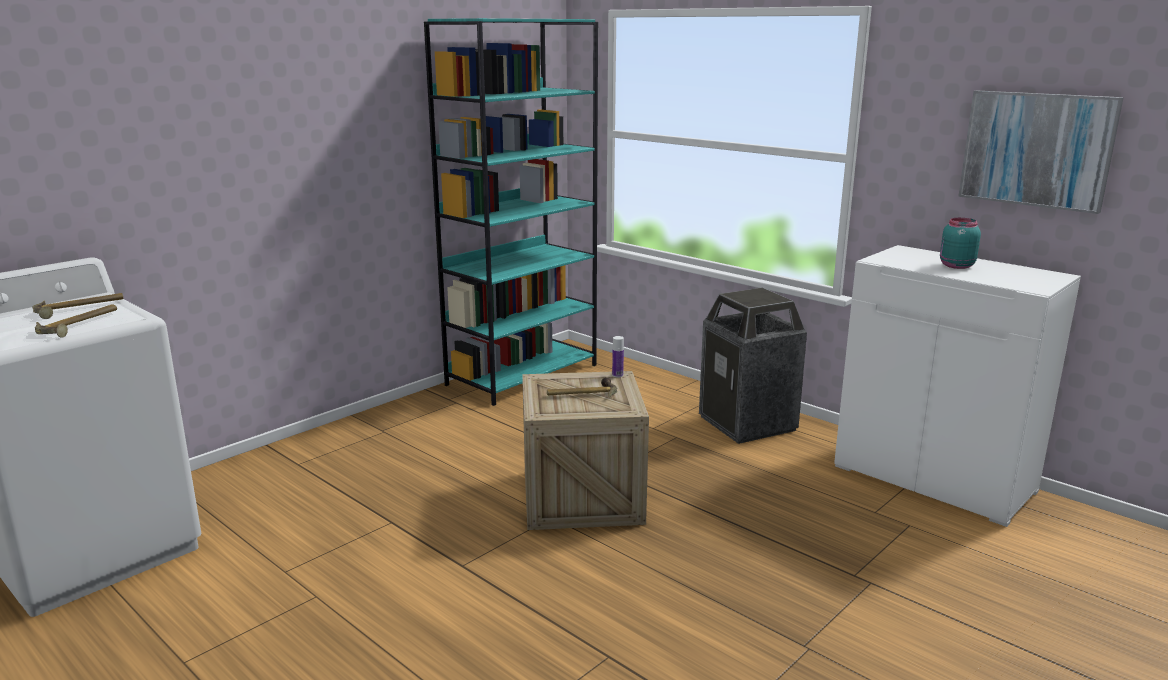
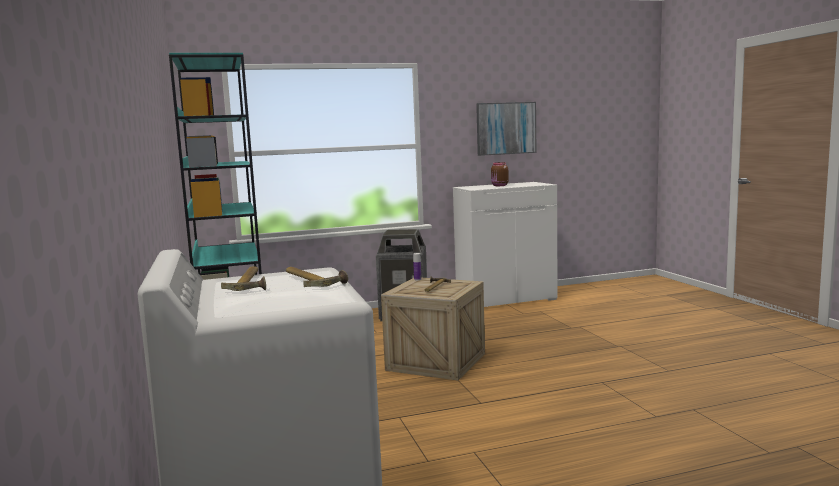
camera: 60 degrees left, 10 degrees down
turquoise jar [940,218,981,269] -> brown jar [491,162,509,186]

